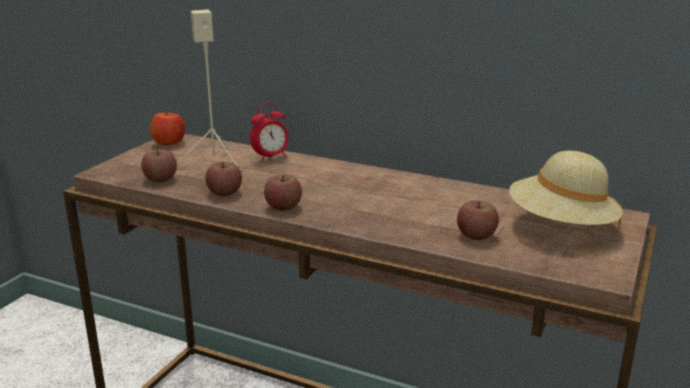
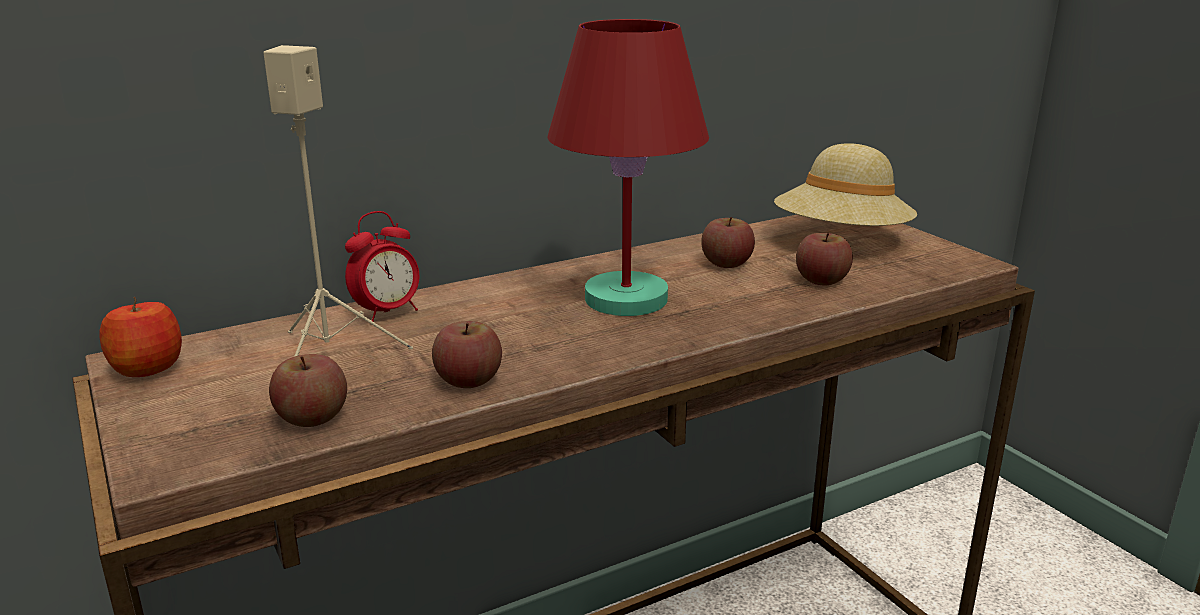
camera: 55 degrees left, 0 degrees up
alarm clock [250,103,289,162] -> alarm clock turned 45 degrees clockwise [345,211,419,322]
apple [264,175,302,211] -> apple moved to [701,217,755,268]
none -> red table lamp [547,19,709,316]

